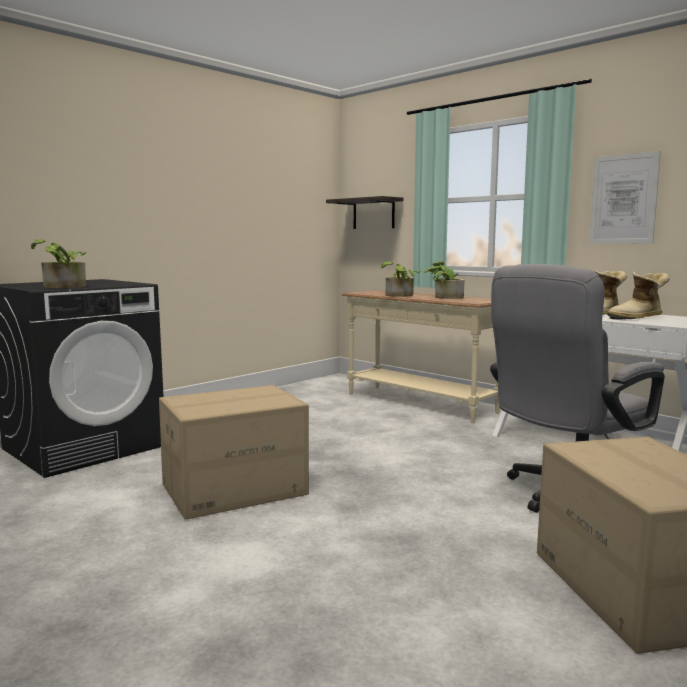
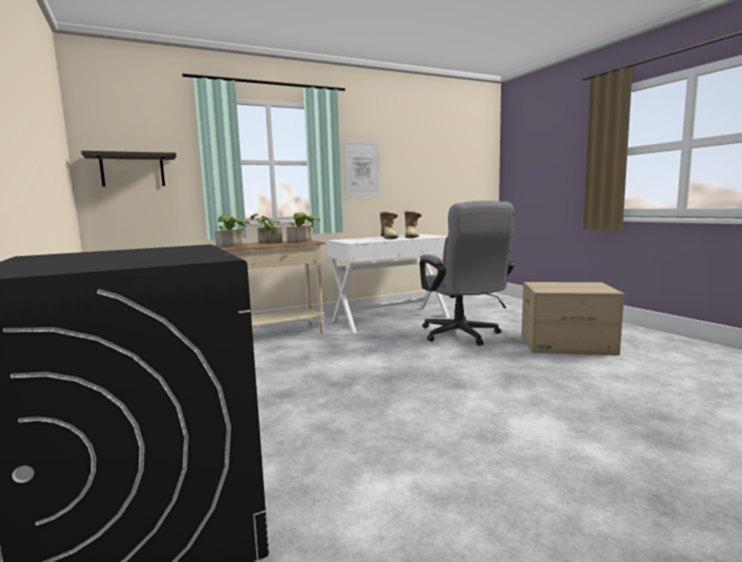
camera: 70 degrees left, 0 degrees up
potted plant [31,239,86,288] -> potted plant moved to [286,212,320,243]
cardboard box [159,385,309,520] -> none

